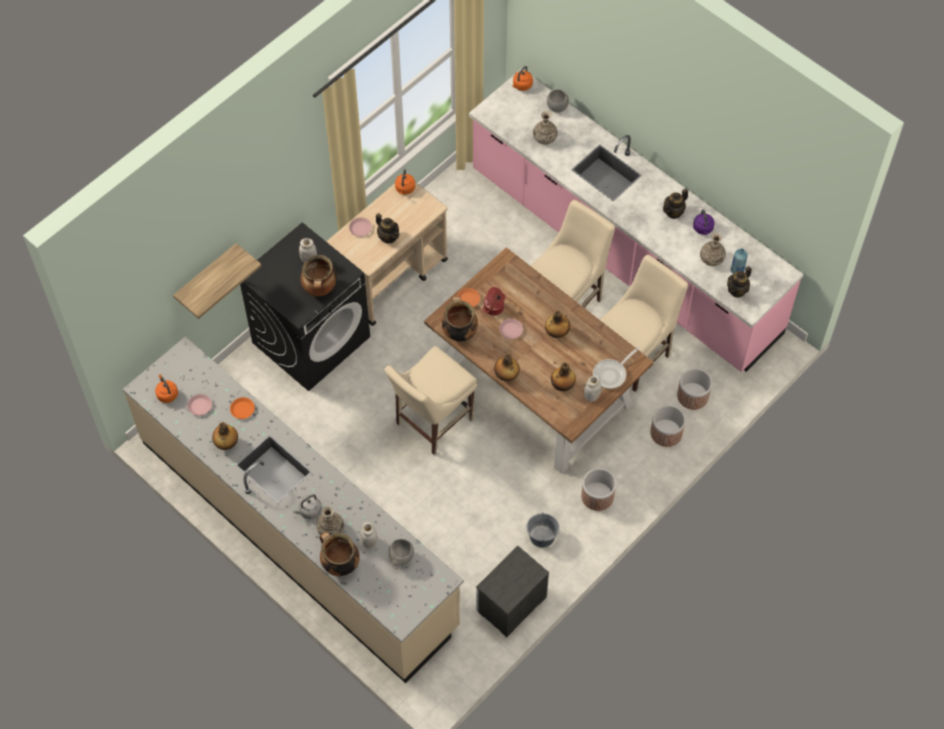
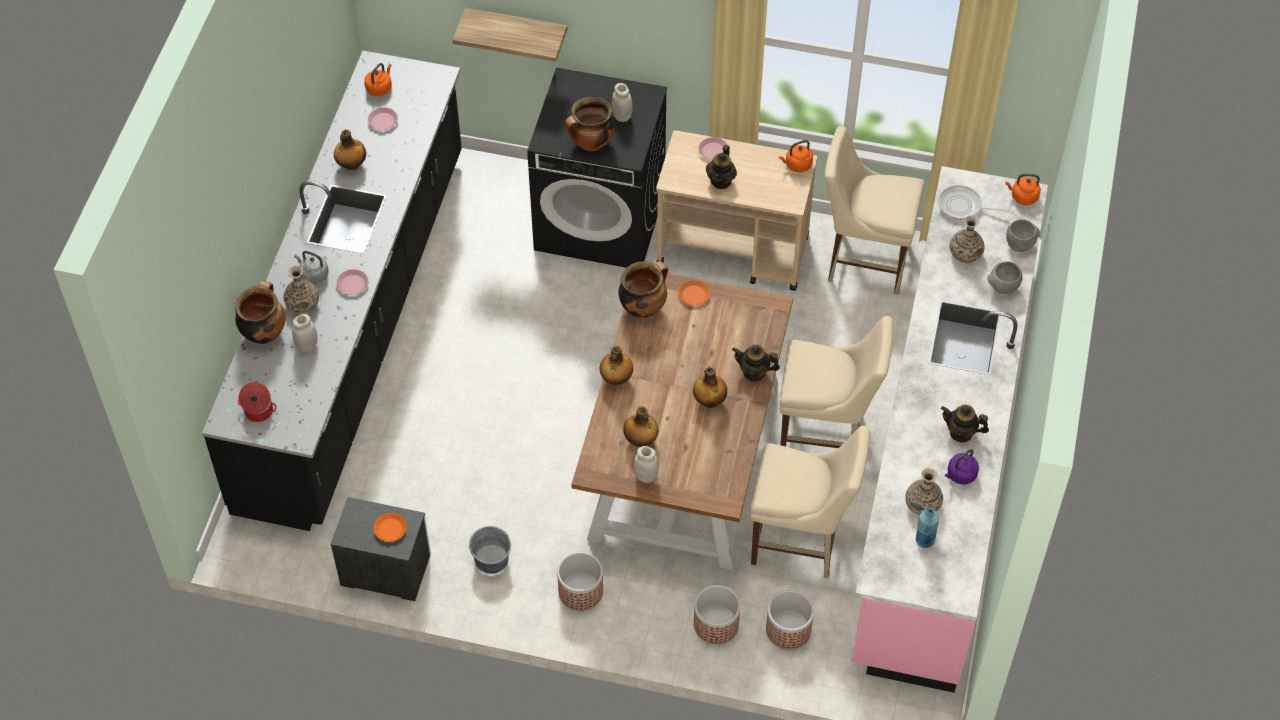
camera: 60 degrees right, 5 degrees down
beige counter [123,337,464,683] -> black counter [202,51,462,531]
orange plate [230,397,255,419] -> orange plate moved to [373,513,407,542]
beige chair [384,346,477,455] -> beige chair moved to [825,126,924,295]
grey bowl [388,539,414,566] -> grey bowl moved to [987,262,1023,294]
cooking pot [482,287,506,315] -> cooking pot moved to [238,382,277,422]
pink plate [499,319,523,339] -> pink plate moved to [336,269,368,295]
frying pan [593,347,640,389] -> frying pan moved to [938,185,1014,220]
teapot [727,266,752,298] -> teapot moved to [732,344,780,382]

